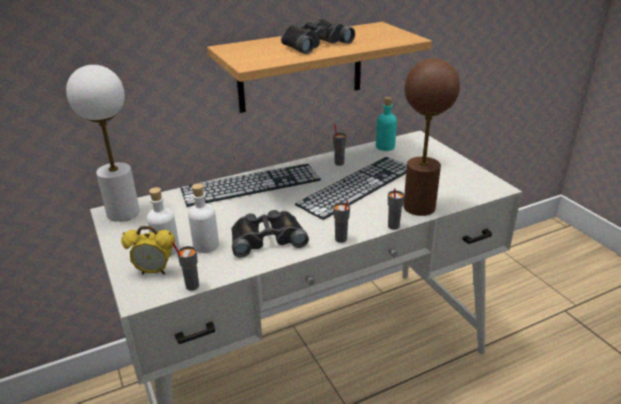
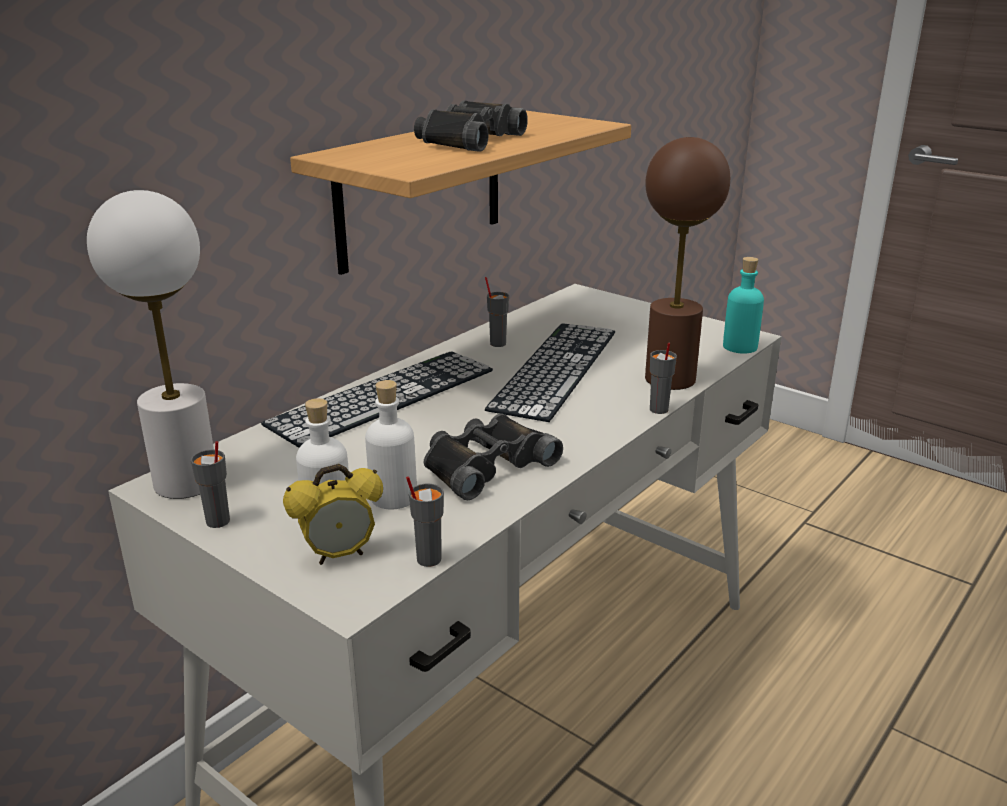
camera: 25 degrees left, 5 degrees down
grey cup [333,200,350,243] -> grey cup moved to [191,441,230,528]
turquoise bottle [376,97,397,151] -> turquoise bottle moved to [723,257,764,353]

